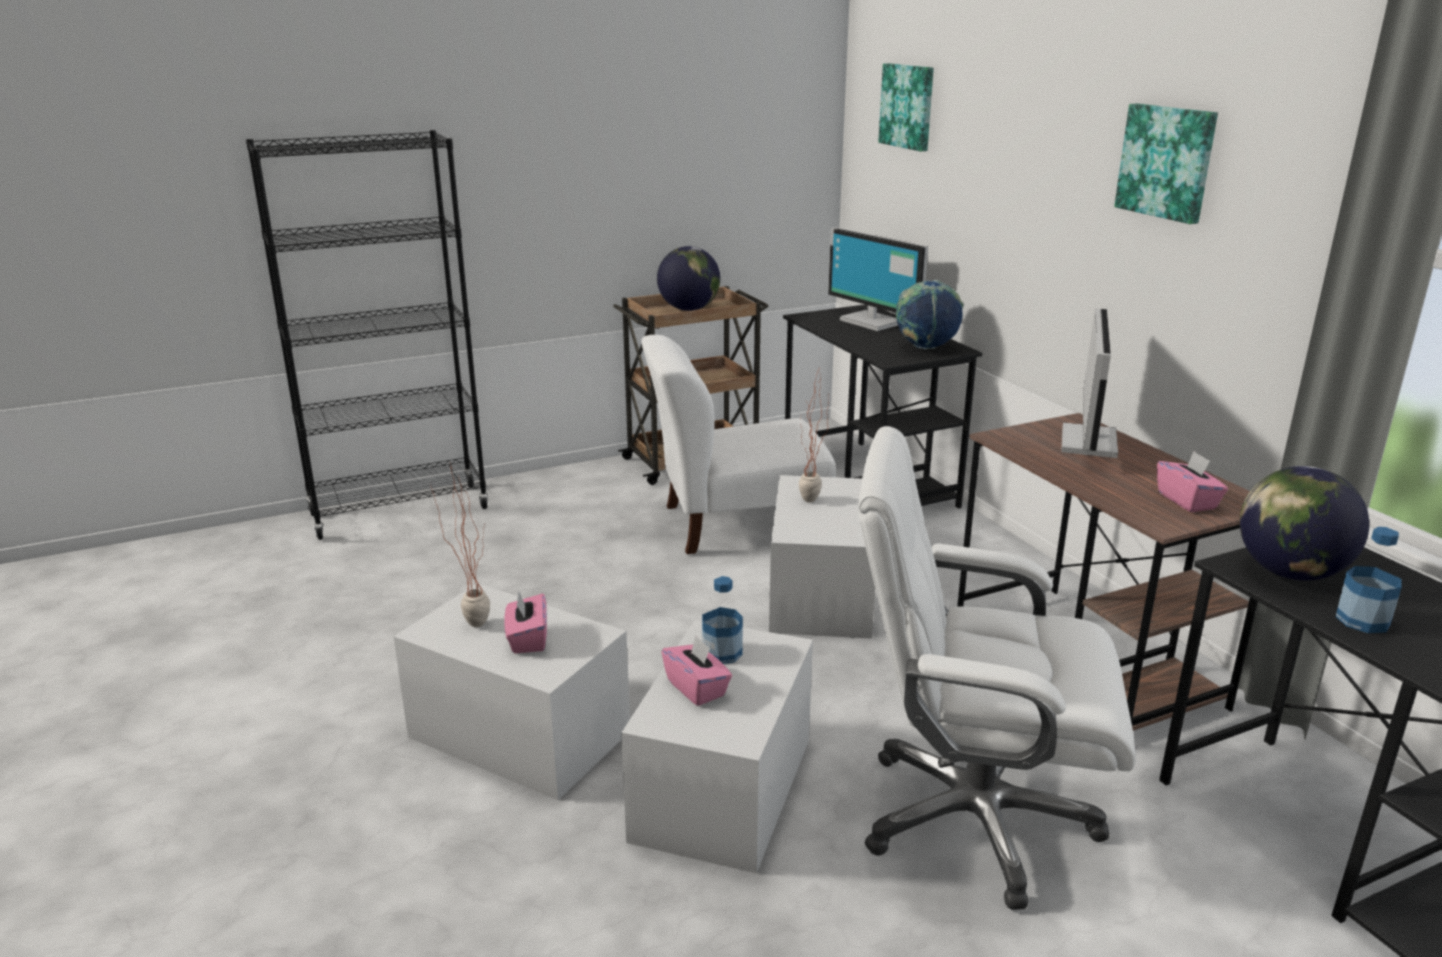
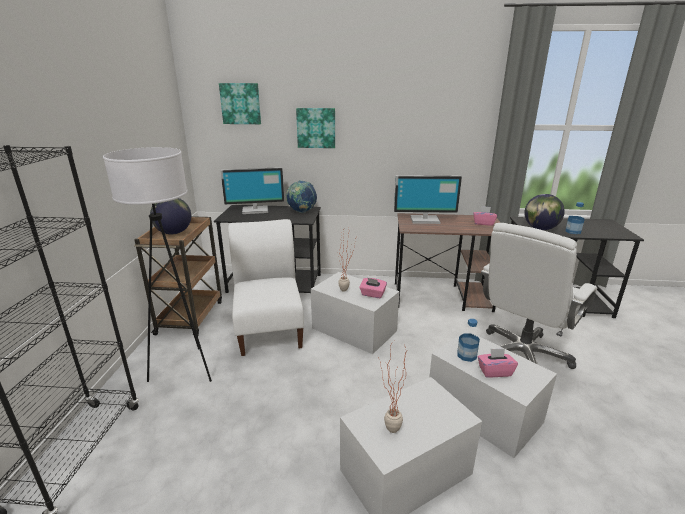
camera: 60 degrees left, 0 degrees up
pink tissue box [504,591,547,653] -> pink tissue box moved to [359,278,387,298]
white chair [642,335,836,554] -> white chair turned 150 degrees clockwise [228,219,304,356]
monitor [1061,308,1118,458] -> monitor turned 135 degrees clockwise [394,175,462,224]
picture [1114,103,1218,224] -> picture moved to [296,108,335,148]
none -> white floor lamp [103,147,212,382]

